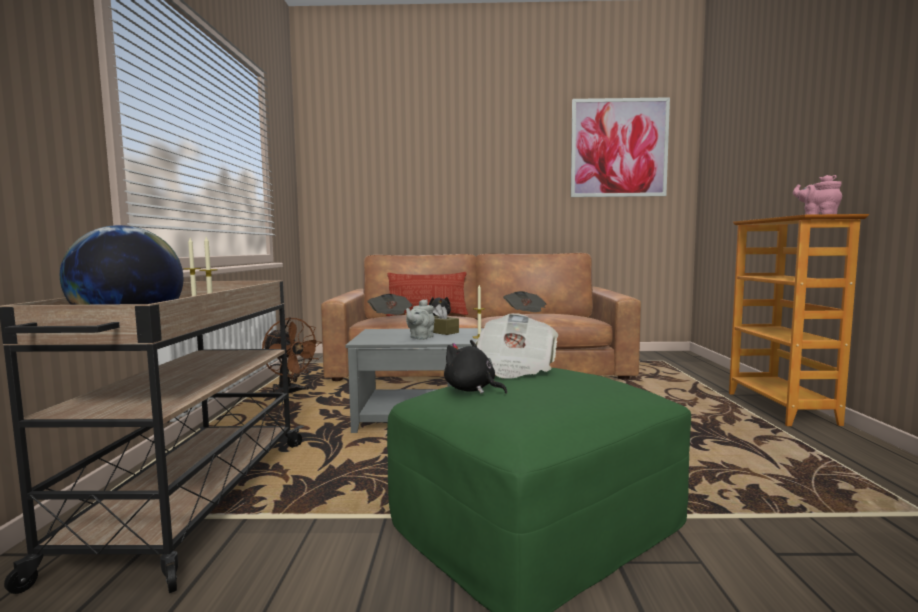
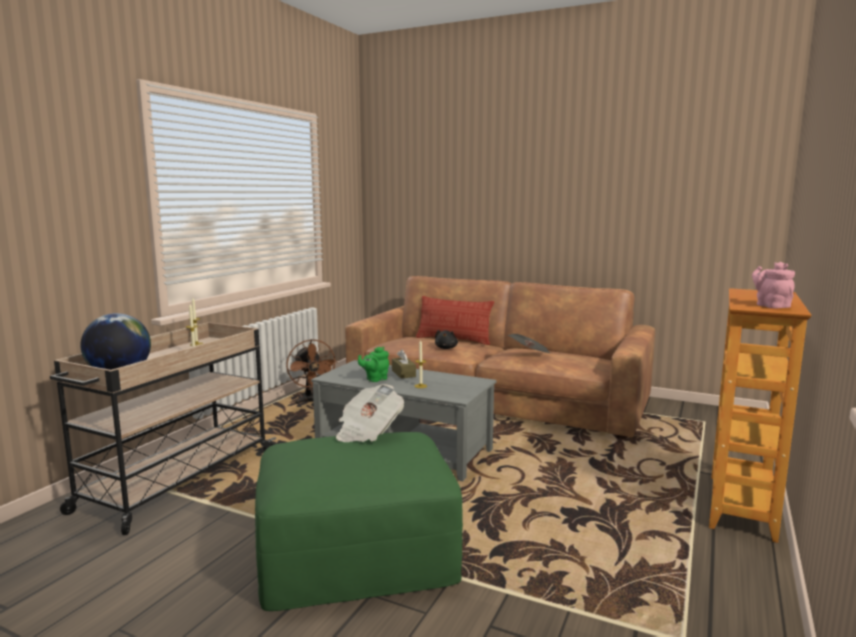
camera: 25 degrees right, 5 degrees up
newspaper [367,294,412,315] -> none
grey teapot [406,299,435,340] -> green teapot [358,347,389,382]
black plush toy [444,340,507,394] -> none
picture [571,97,670,197] -> none

